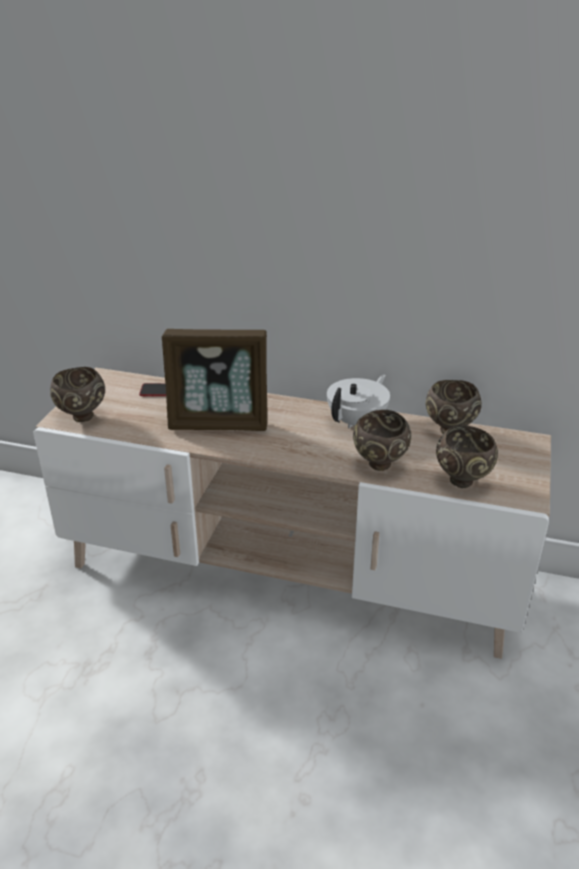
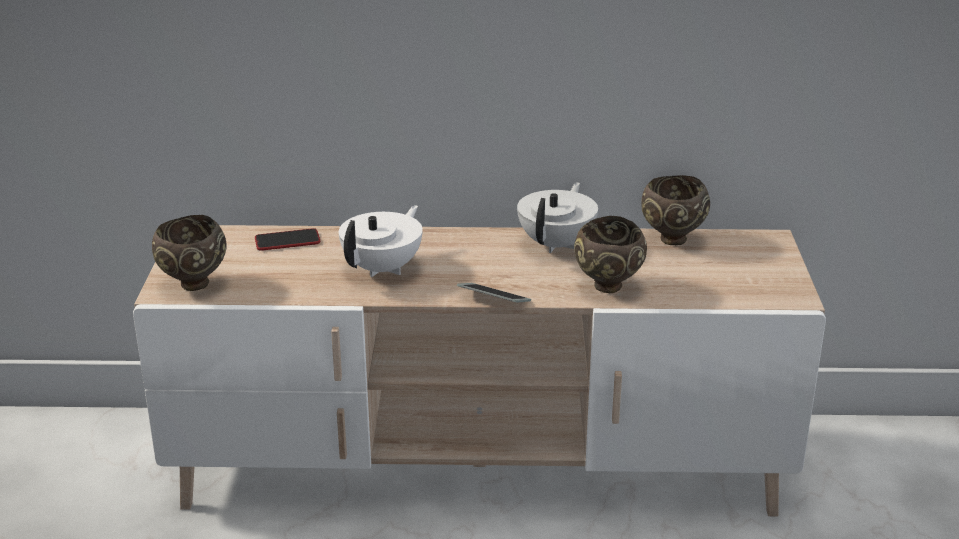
camera: 15 degrees left, 5 degrees down
picture frame [162,329,268,431] -> white teapot [339,205,423,277]
brown bowl [436,425,498,488] -> none
none -> phone [457,283,531,303]

